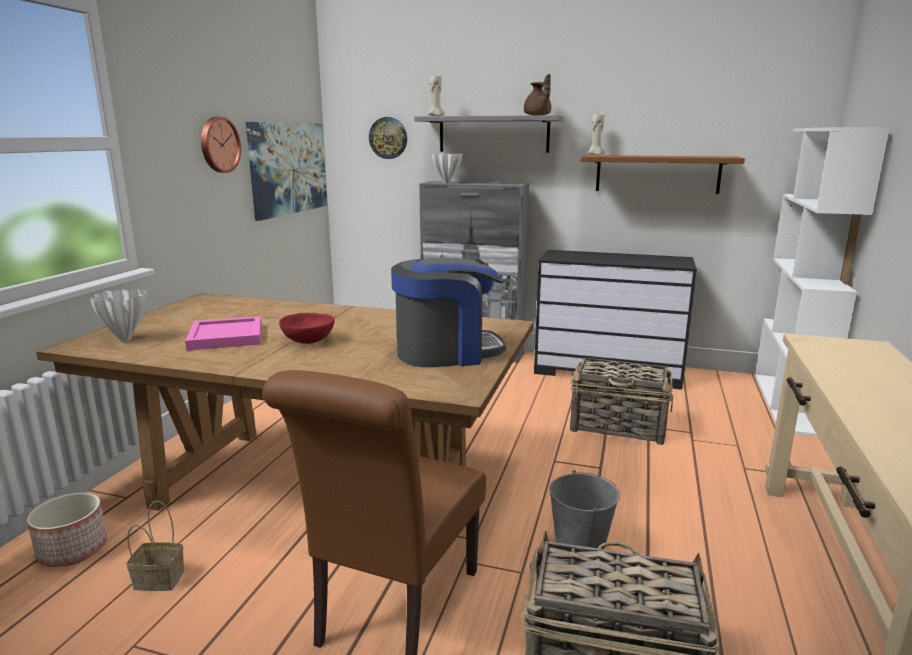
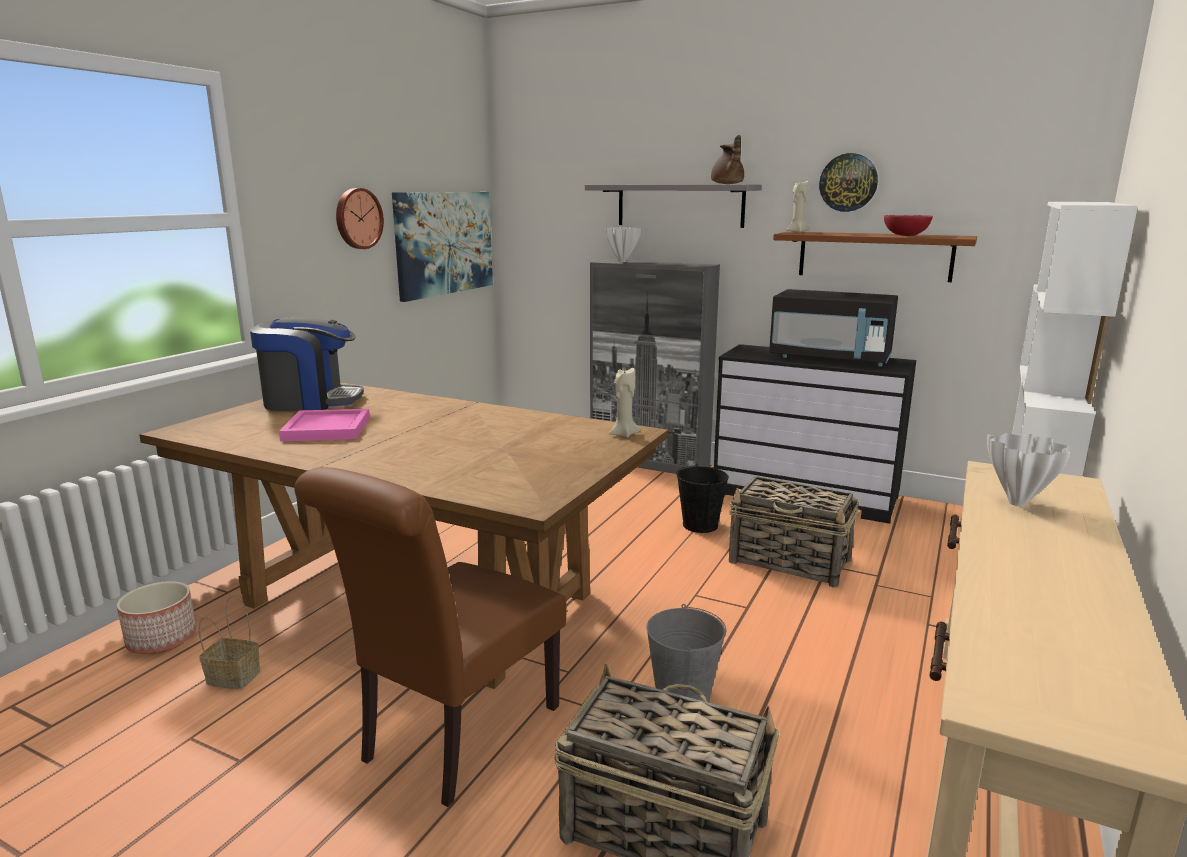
camera: 10 degrees right, 0 degrees up
white vase [90,289,147,342] -> white vase moved to [987,433,1070,506]
red bowl [279,313,335,344] -> red bowl moved to [884,215,933,236]
wall clock [369,117,407,159] -> wall clock moved to [819,153,878,212]
coffee machine [391,258,506,367] -> coffee machine moved to [250,317,364,411]
beige candle [428,74,445,116] -> beige candle moved to [609,368,640,438]
none -> black bucket [676,464,729,533]
none -> black microwave [769,289,898,367]

